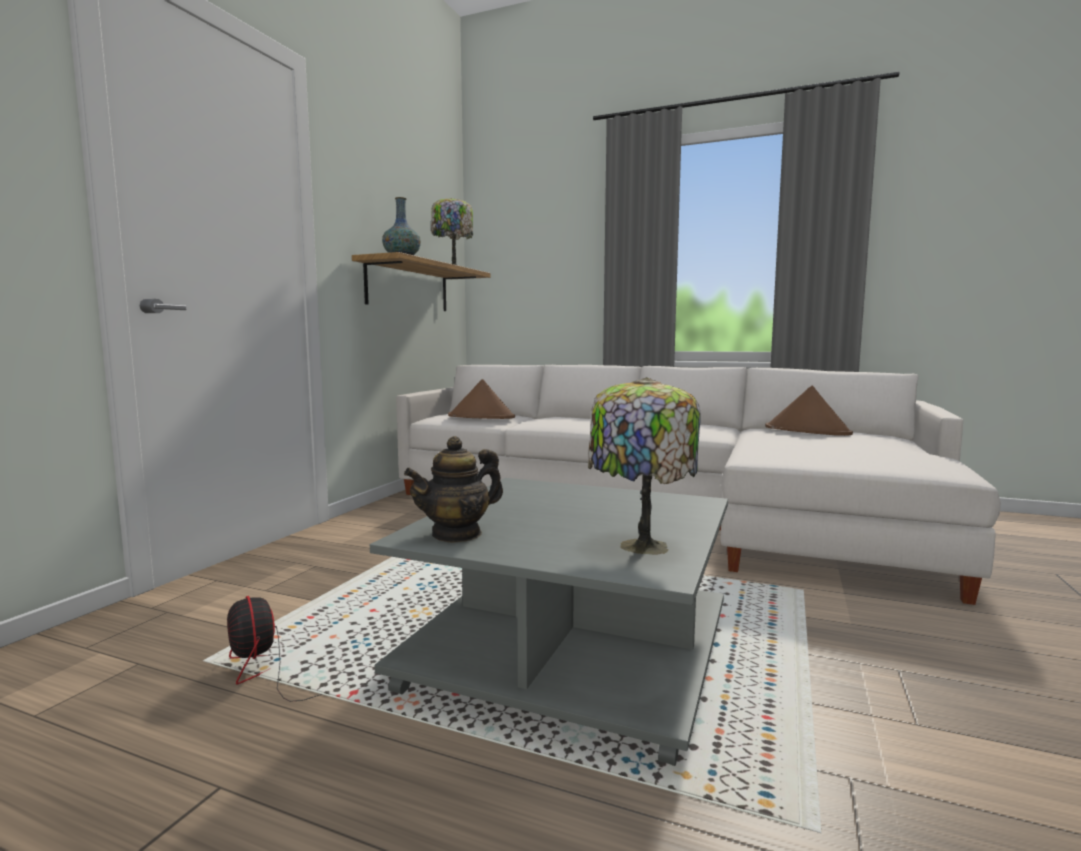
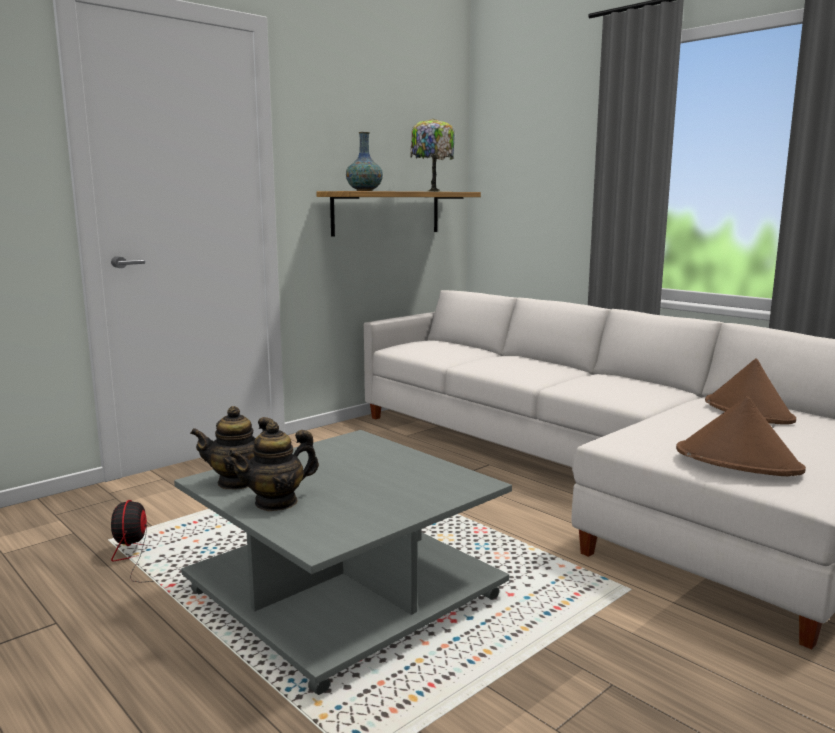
camera: 25 degrees right, 5 degrees up
brown hat [448,379,515,419] -> brown hat moved to [676,396,806,476]
table lamp [588,377,701,555] -> none
none -> teapot [228,421,319,511]

